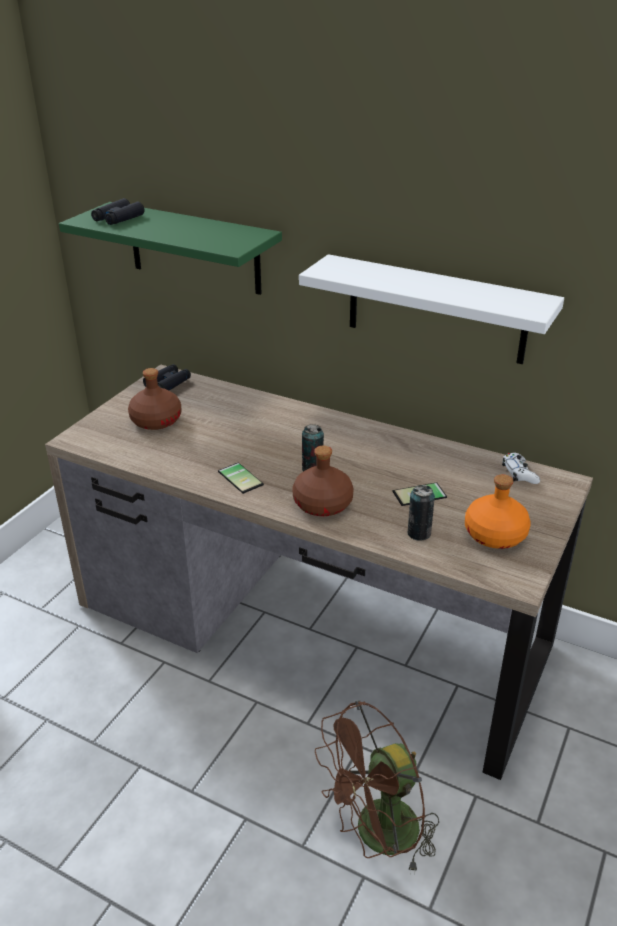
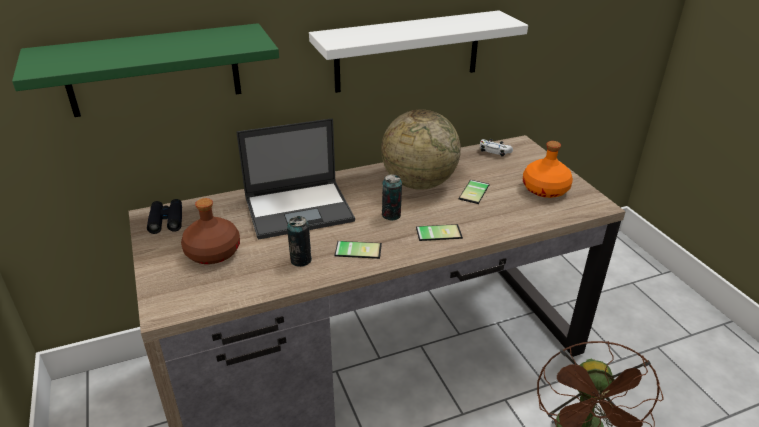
camera: 50 degrees left, 0 degrees up
black binoculars [91,198,144,225] -> none
brown bottle [292,445,354,516] -> phone [416,221,463,241]
can [407,485,435,541] -> can moved to [287,216,312,267]
none -> laptop [236,118,355,240]
none -> globe [381,109,461,190]

